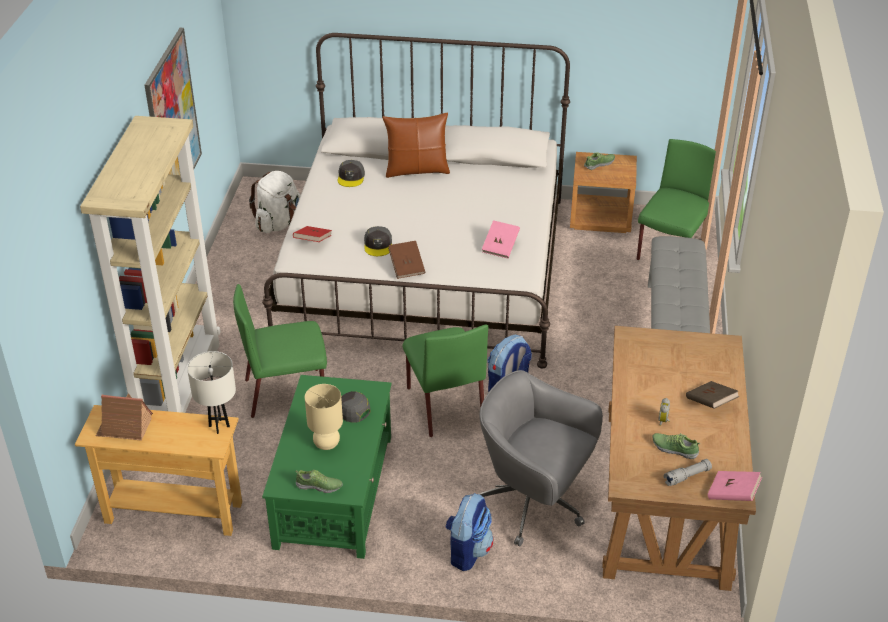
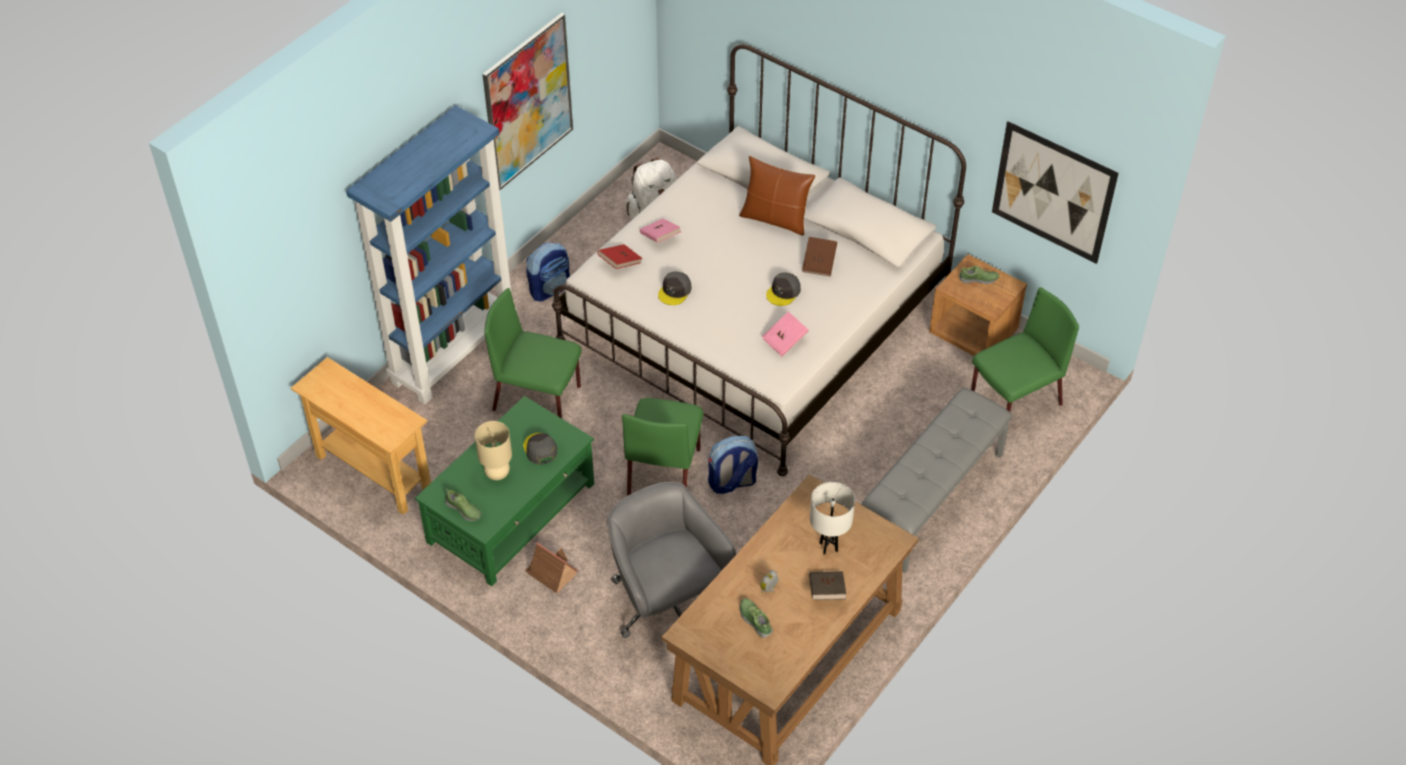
camera: 30 degrees right, 10 degrees up
beige bookcase [80,116,220,413] -> blue bookcase [346,105,517,404]
toy house [96,394,153,441] -> toy house moved to [525,542,578,593]
white table lamp [187,351,236,434] -> white table lamp moved to [810,482,855,555]
grey cap [338,160,365,187] -> grey cap moved to [766,272,801,306]
brown book [388,241,425,279] -> brown book moved to [802,237,837,276]
backpack [445,493,494,571] -> backpack moved to [526,242,570,302]
grey flashlight [664,459,712,486] -> none
pink book [708,471,762,501] -> pink book moved to [640,218,681,243]
none -> picture [992,121,1119,264]

